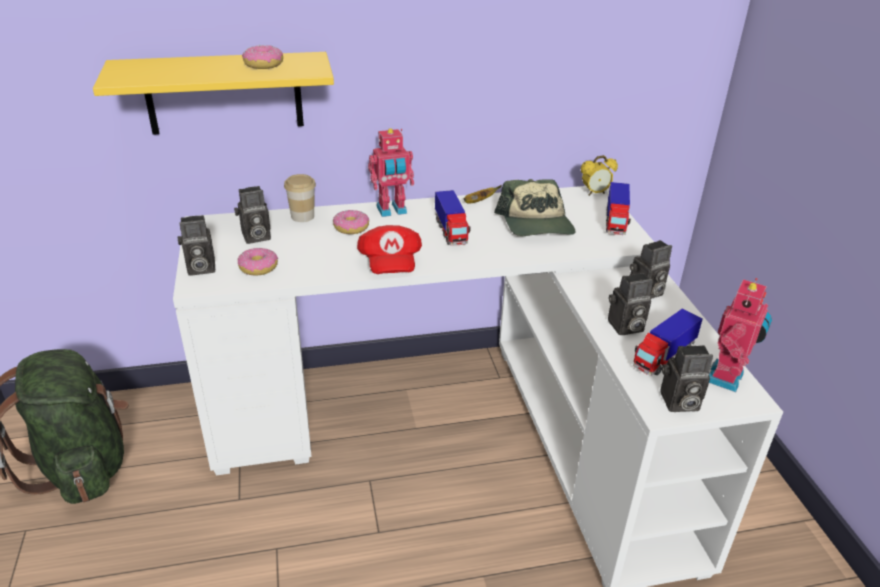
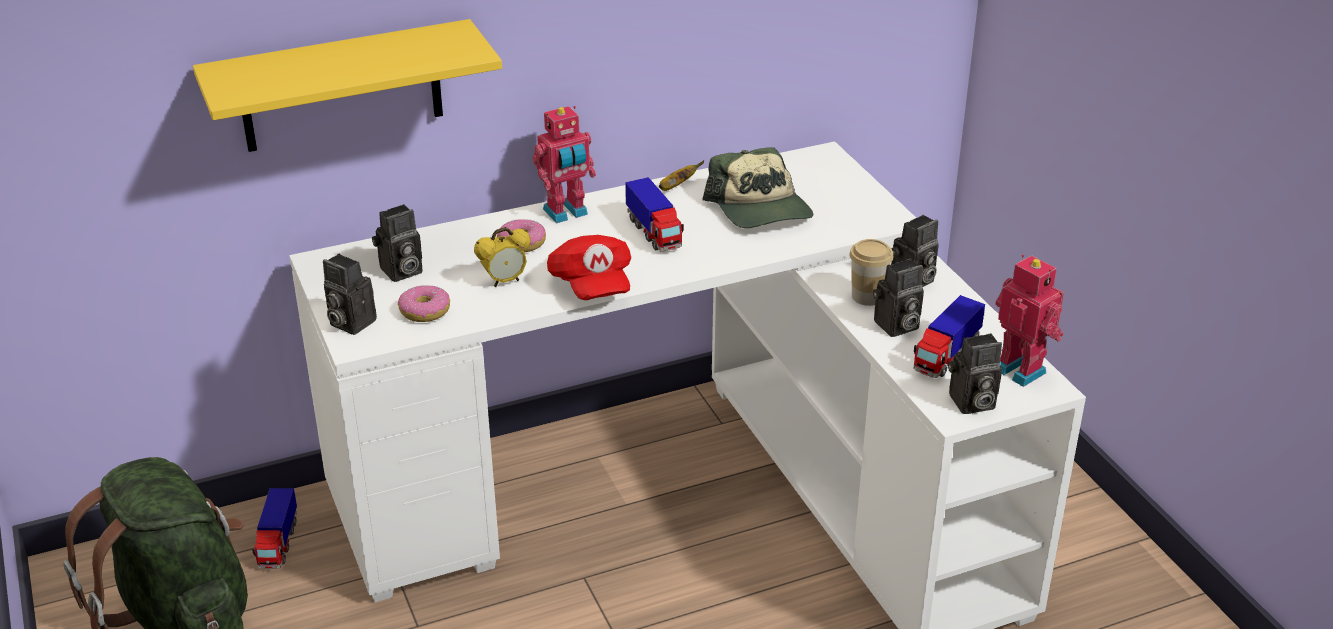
camera: 10 degrees left, 0 degrees up
camera [178,215,215,275] -> camera turned 60 degrees clockwise [323,254,377,335]
donut [242,45,283,69] -> none
cup [284,174,316,222] -> cup moved to [849,239,893,306]
alarm clock [581,155,618,196] -> alarm clock moved to [474,227,531,287]
toy truck [606,182,631,235] -> toy truck moved to [252,488,297,569]
toy robot [709,278,772,392] -> toy robot turned 60 degrees counterclockwise [995,254,1064,387]

